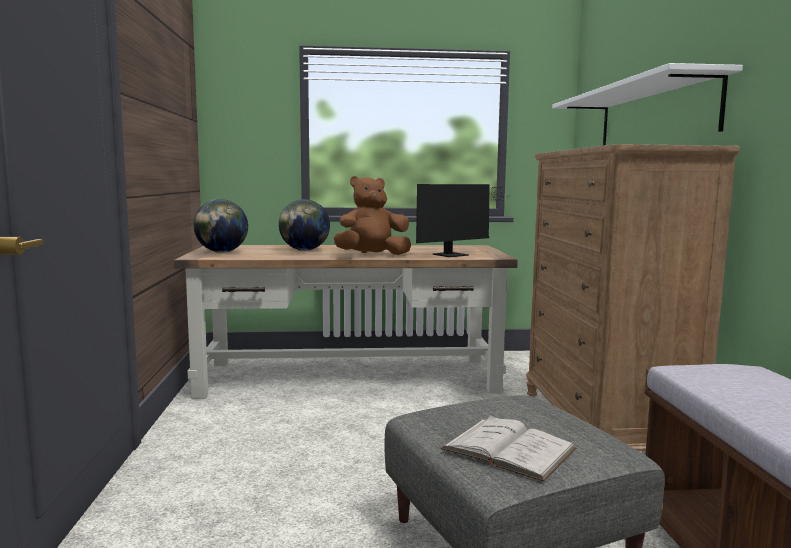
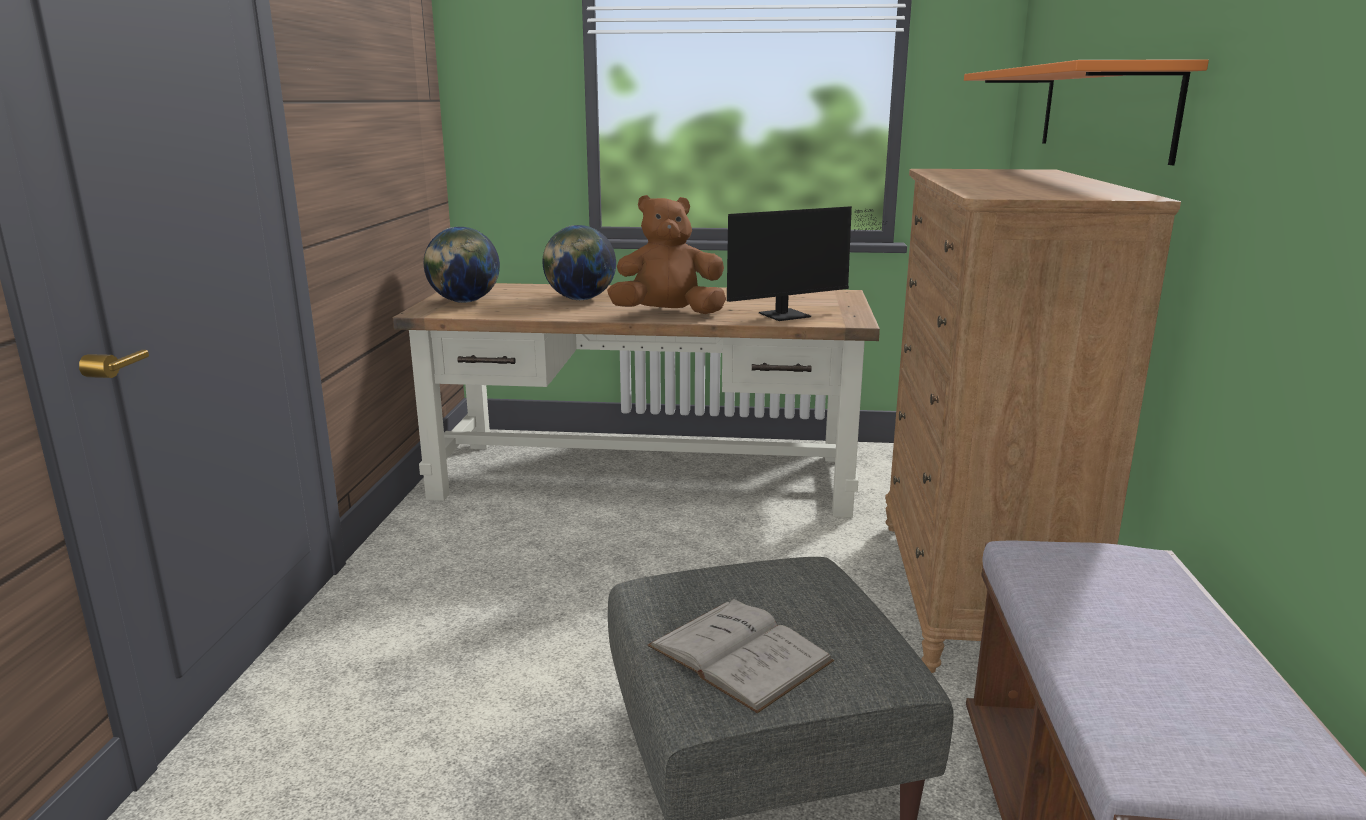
camera: 10 degrees right, 10 degrees up
white shelf [552,63,743,145] -> orange shelf [964,59,1209,165]

